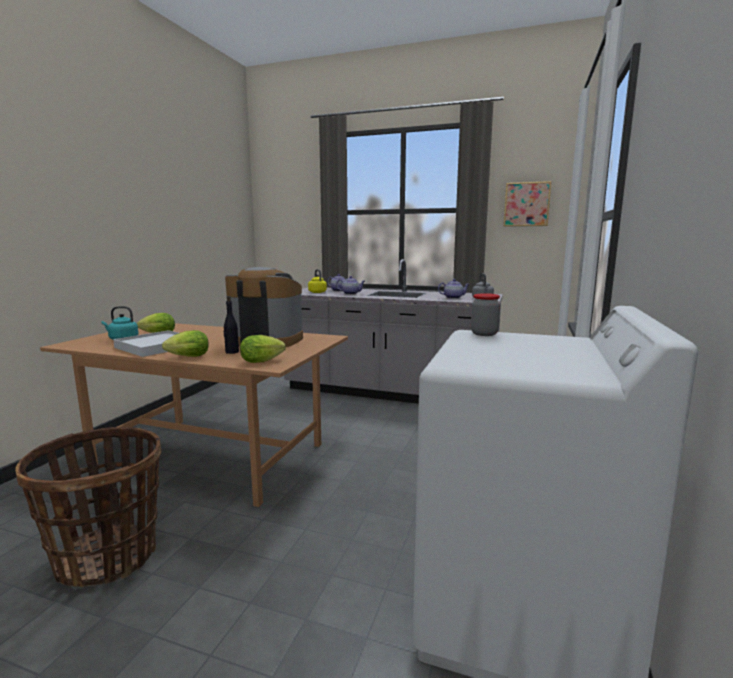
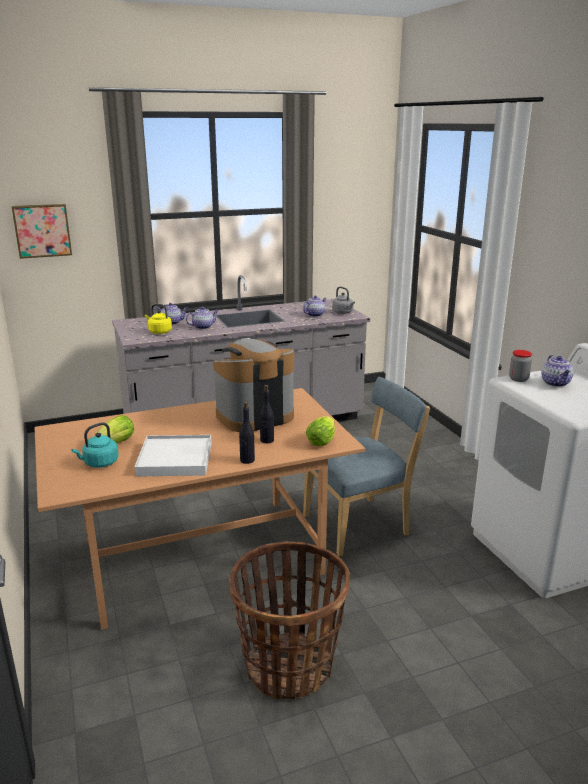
camera: 40 degrees left, 10 degrees up
lettuce [162,330,209,357] -> black bottle [239,402,255,464]
picture [504,181,551,226] -> picture moved to [12,204,72,259]
none -> blue chair [303,377,430,556]
none -> teapot [541,355,574,387]

